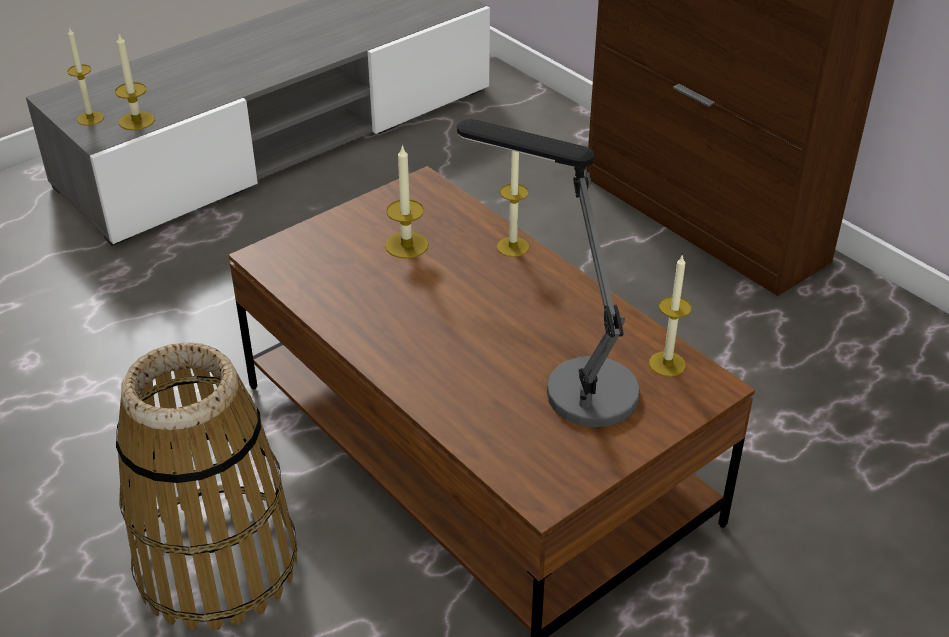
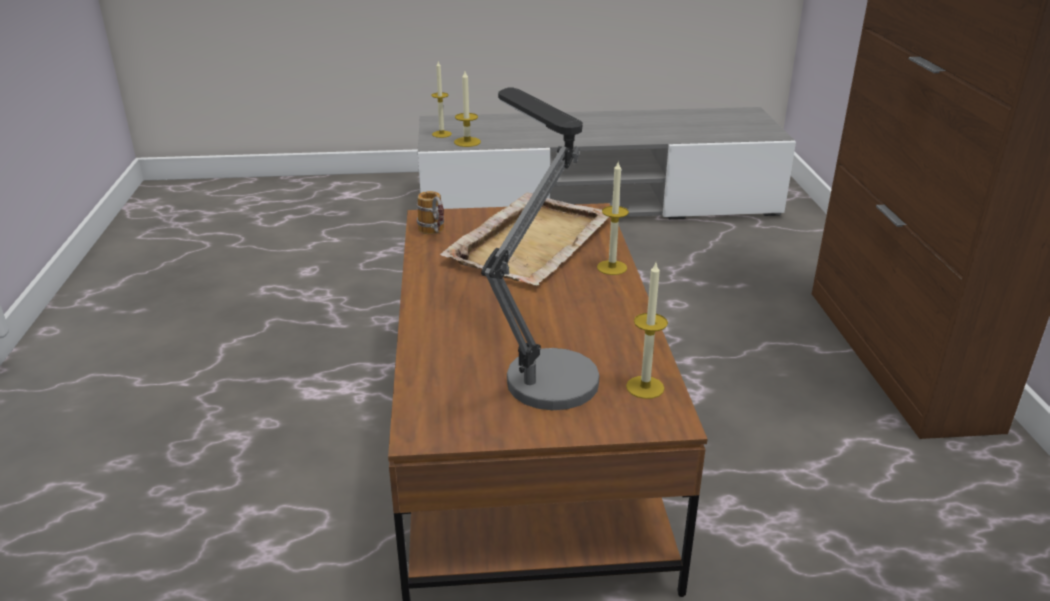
camera: 35 degrees right, 10 degrees down
basket [116,342,297,630] -> none
candle [385,145,429,259] -> beige tray [440,193,608,286]
none -> mug [417,191,444,234]

